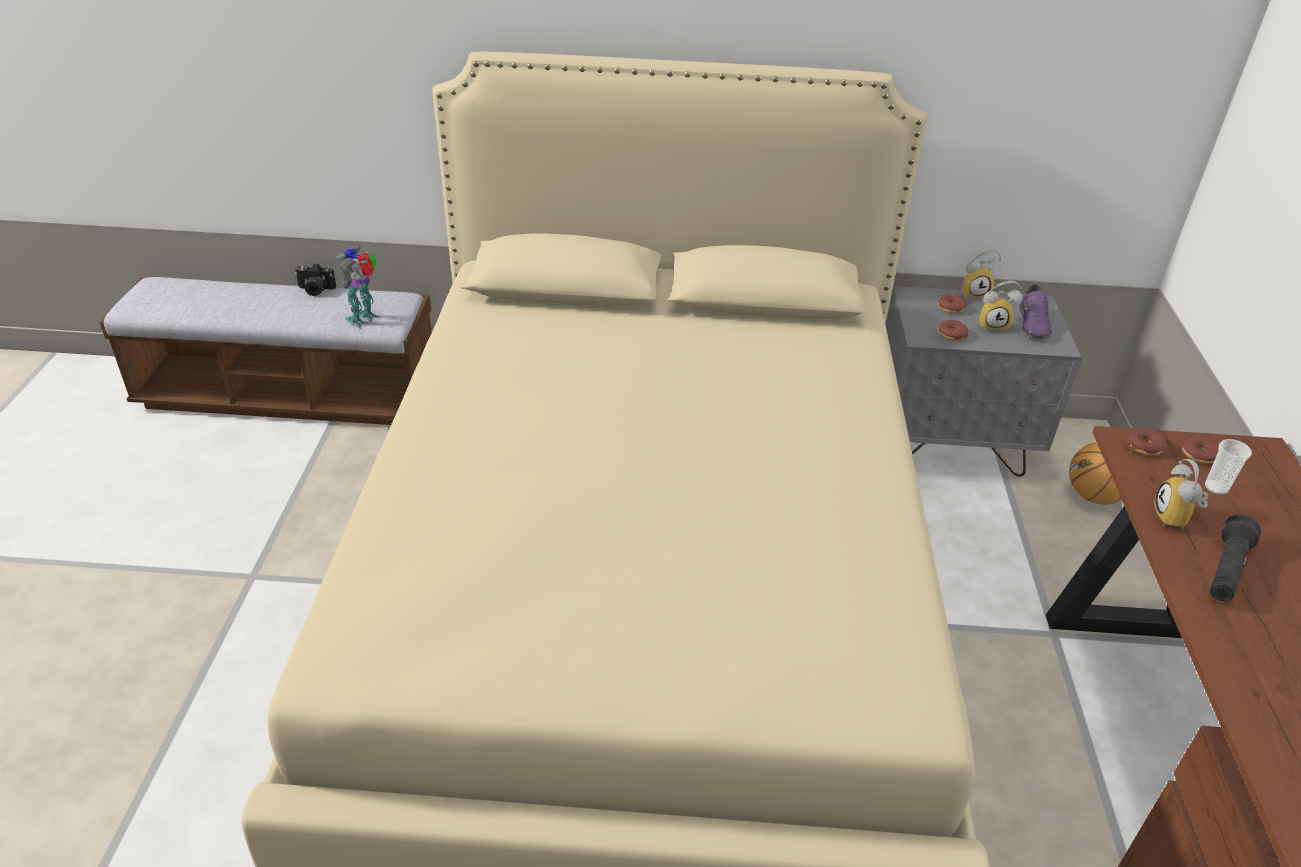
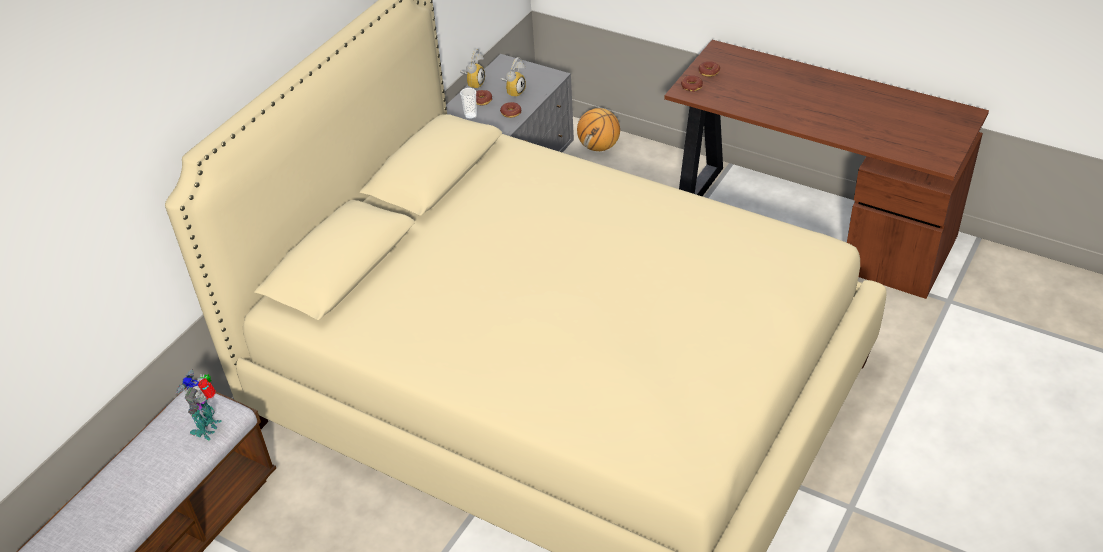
camera: 60 degrees left, 5 degrees up
camera [295,263,336,296] -> none
toy robot [334,246,380,328] -> toy robot turned 45 degrees clockwise [176,369,222,440]
purple shoe [1019,284,1052,338] -> none
alarm clock [1154,459,1208,532] -> none
cup [1205,439,1252,495] -> cup moved to [460,88,477,119]
black flashlight [1210,515,1261,601] -> none

